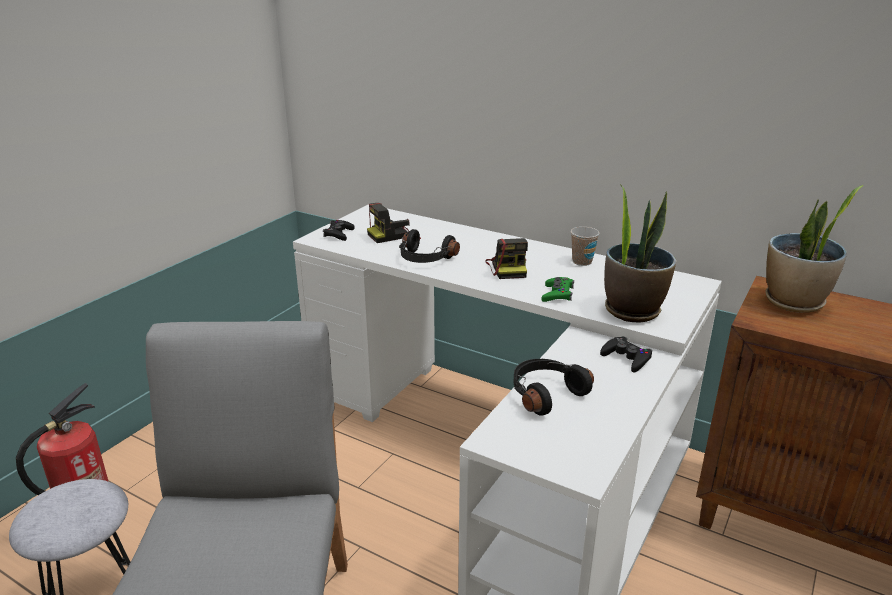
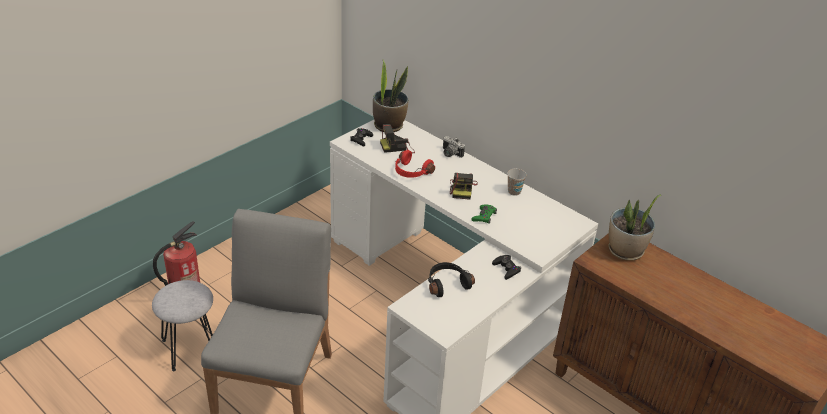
camera: 10 degrees right, 10 degrees up
black headphones [399,229,460,263] -> red headphones [395,150,435,178]
potted plant [604,184,676,322] -> potted plant moved to [373,60,409,132]
none -> camera [443,136,465,158]

